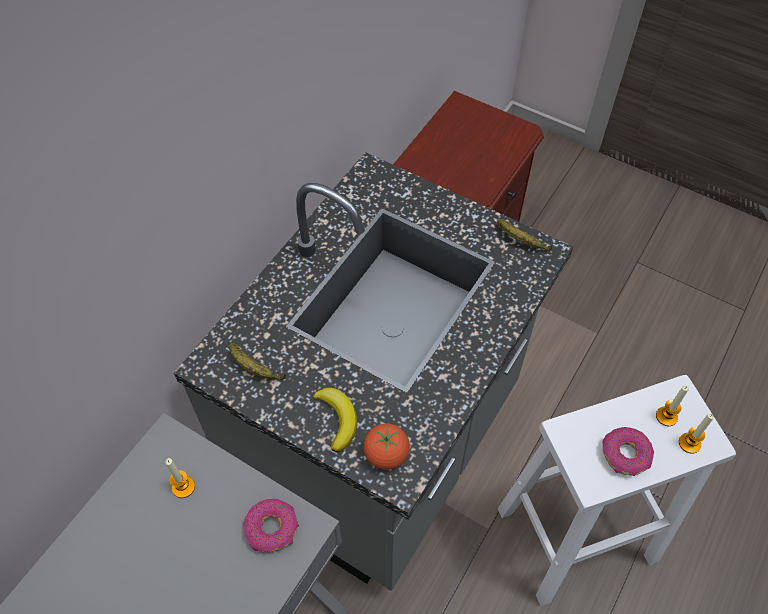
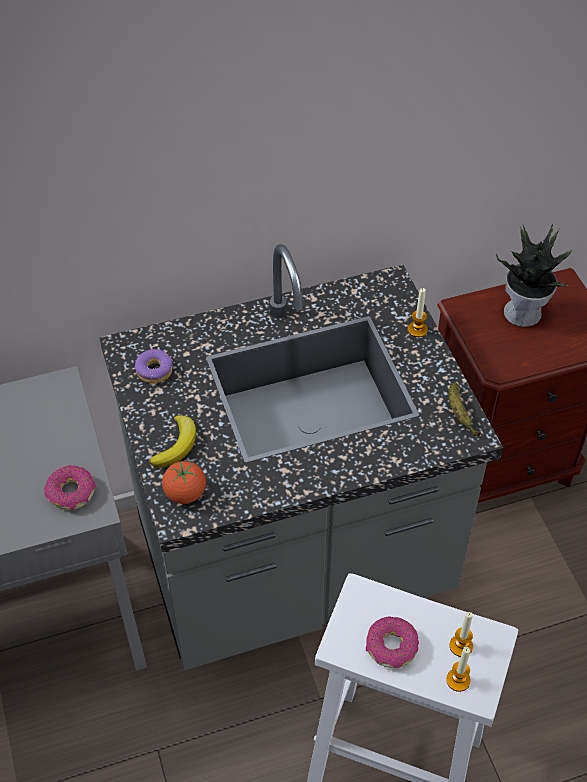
camera: 40 degrees right, 5 degrees down
candle [166,458,195,498] -> candle moved to [408,288,428,337]
banana [229,343,286,380] -> donut [135,349,173,384]
none -> potted plant [496,224,572,327]

